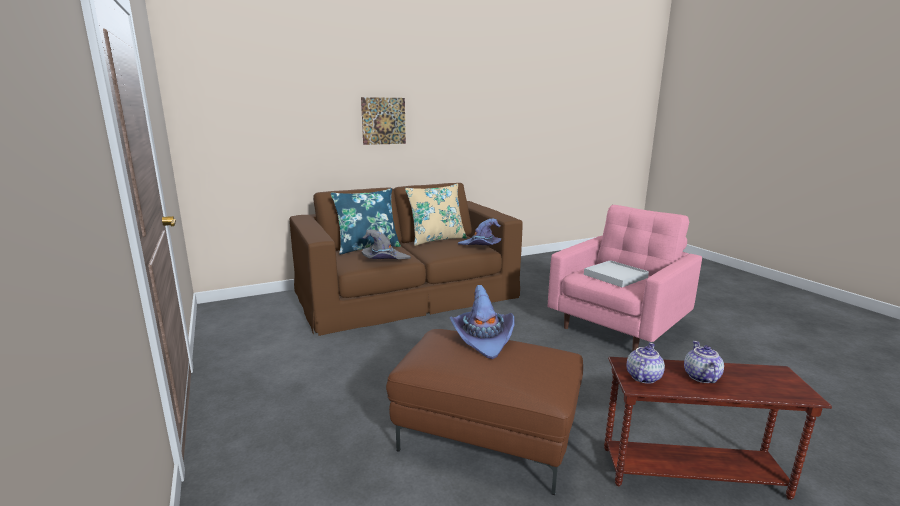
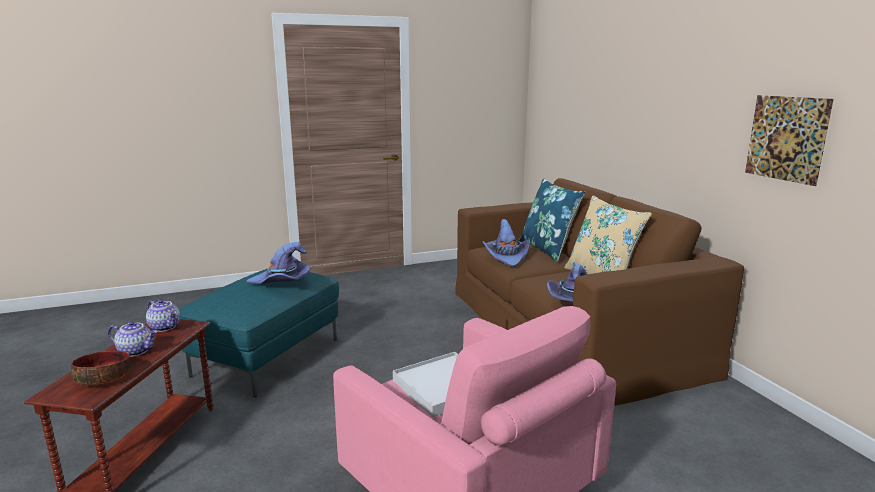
camera: 95 degrees right, 0 degrees up
picture [361,97,406,145] -> picture moved to [745,95,834,186]
grey hat [362,229,411,259] -> purple hat [482,219,529,267]
brown ottoman [386,329,583,495] -> turquoise ottoman [179,269,339,397]
none -> bowl [71,351,131,385]

